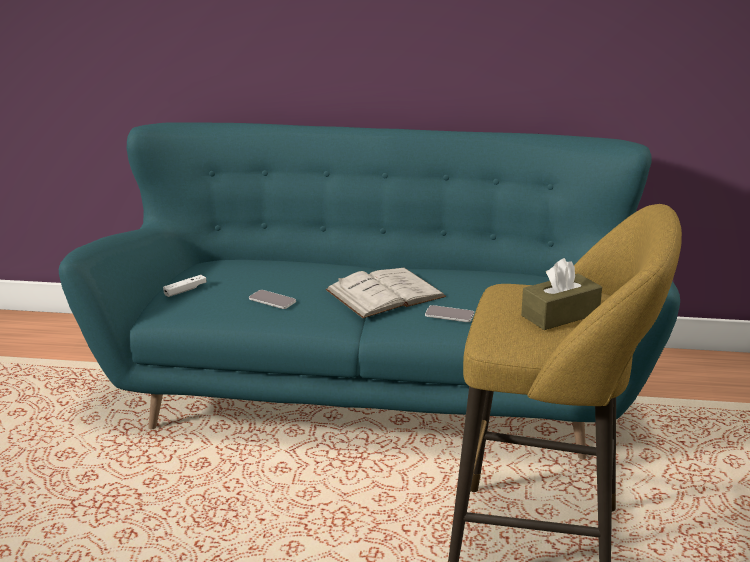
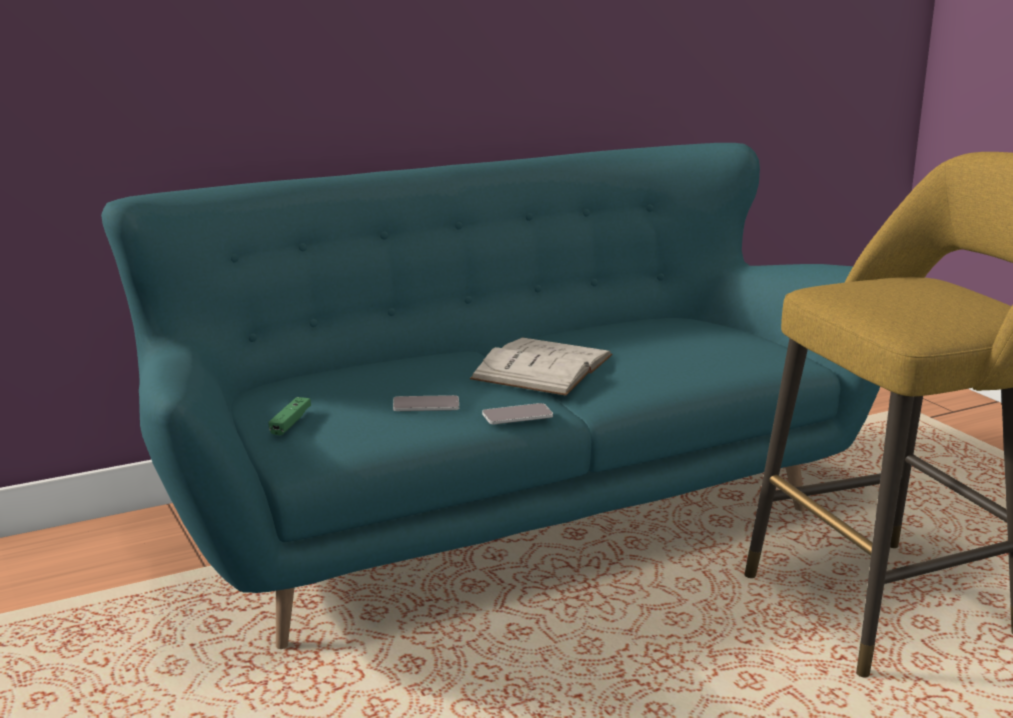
camera: 35 degrees left, 5 degrees down
white game controller [163,275,207,297] -> green game controller [269,397,311,435]
phone [425,305,474,322] -> phone moved to [482,403,553,424]
brown tissue box [521,258,602,330] -> none

